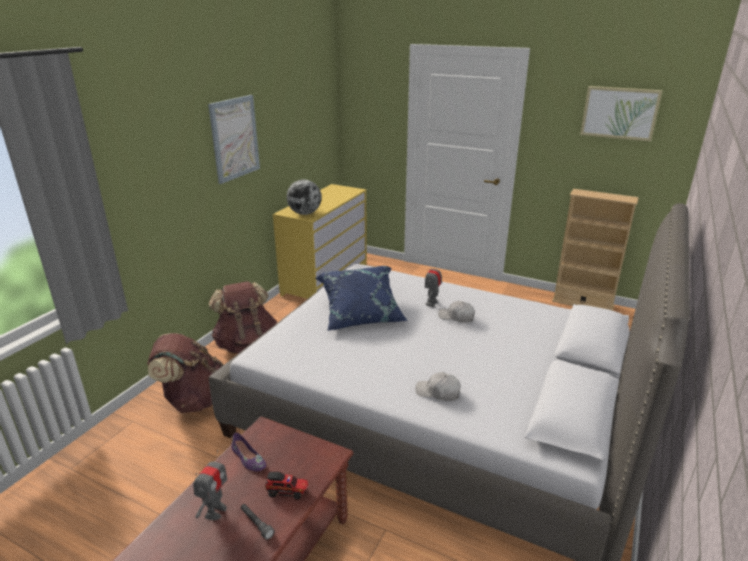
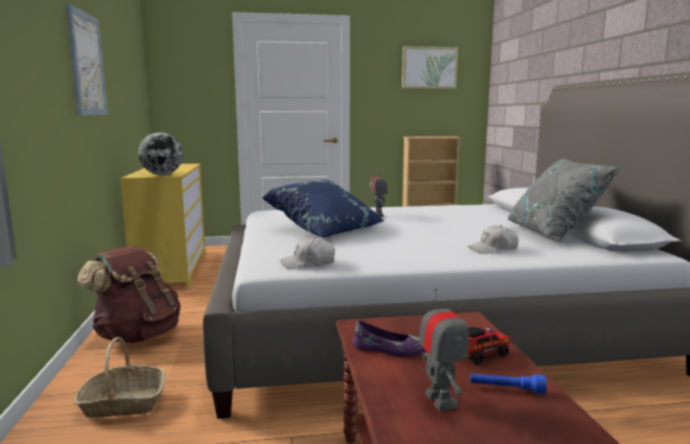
camera: 35 degrees left, 15 degrees down
brown backpack [147,333,223,413] -> basket [74,337,165,418]
grey flashlight [240,504,275,540] -> blue flashlight [470,374,547,394]
white cap [438,301,475,323] -> white cap moved to [280,237,335,268]
none -> grey pillow [508,157,621,243]

